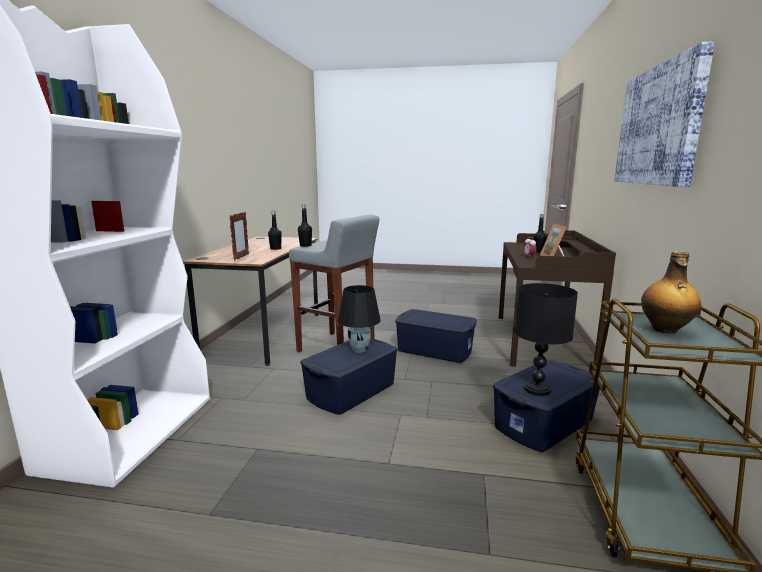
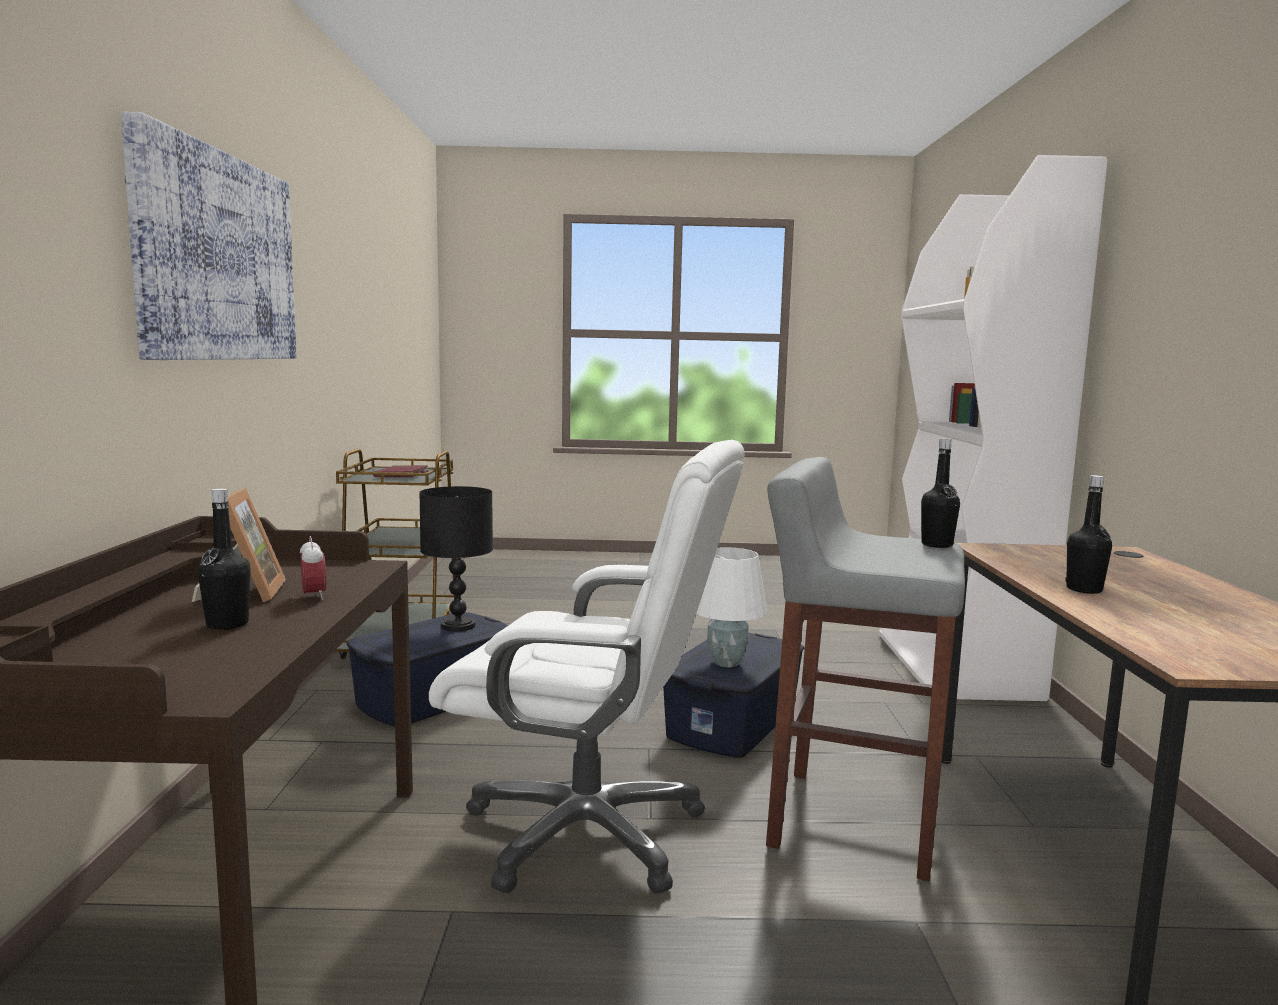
camera: 170 degrees right, 5 degrees down
picture frame [229,212,249,261] -> none
black table lamp [338,285,380,353] -> white table lamp [696,547,767,667]
blue storage box [395,309,477,363] -> white office chair [429,440,745,894]
bottle [641,251,701,334] -> red book [373,465,429,477]

